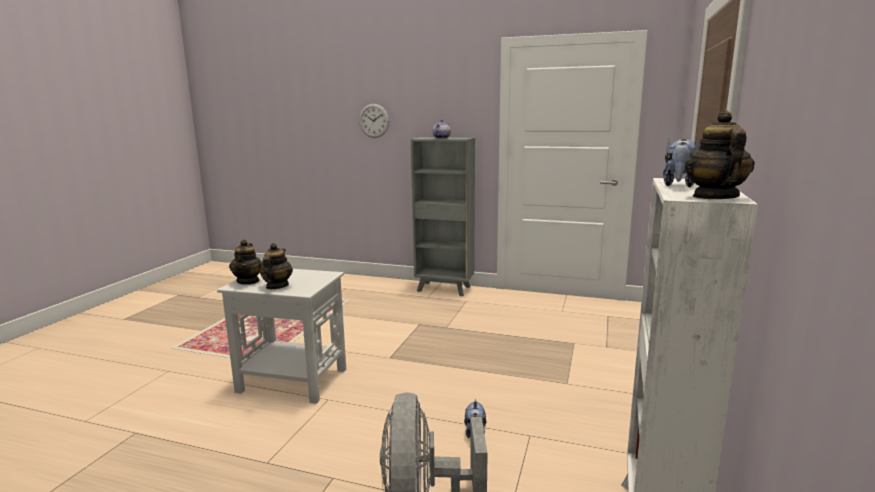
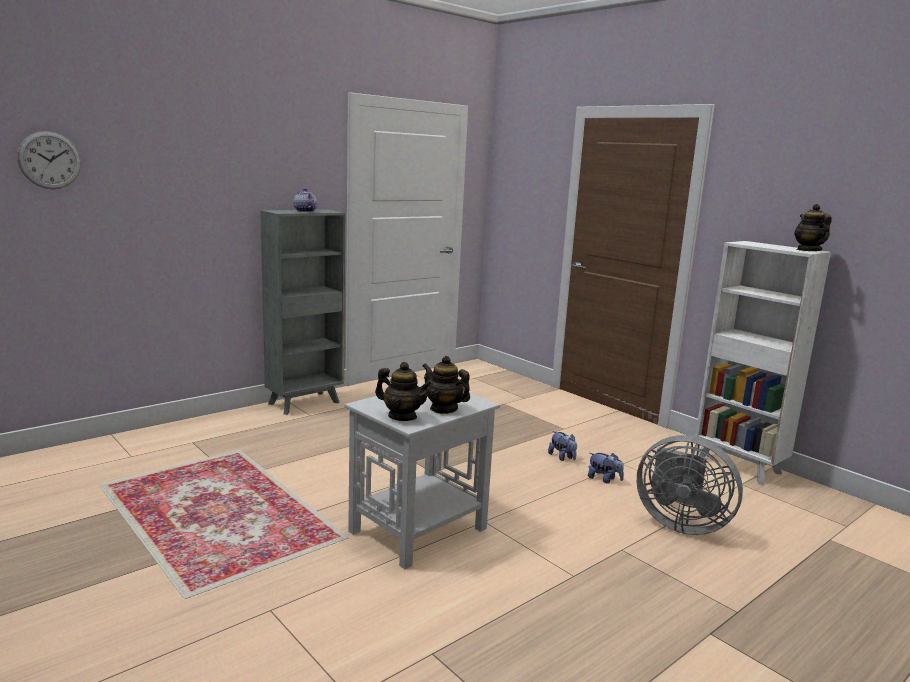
camera: 60 degrees left, 0 degrees up
wall clock [359,104,390,138] -> wall clock moved to [17,131,81,189]
plush toy [663,139,699,187] -> plush toy moved to [548,431,577,461]
teapot [685,111,755,199] -> teapot turned 45 degrees clockwise [794,204,832,251]

